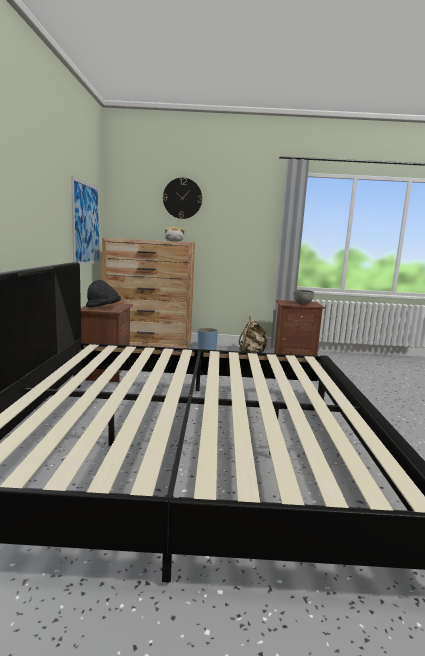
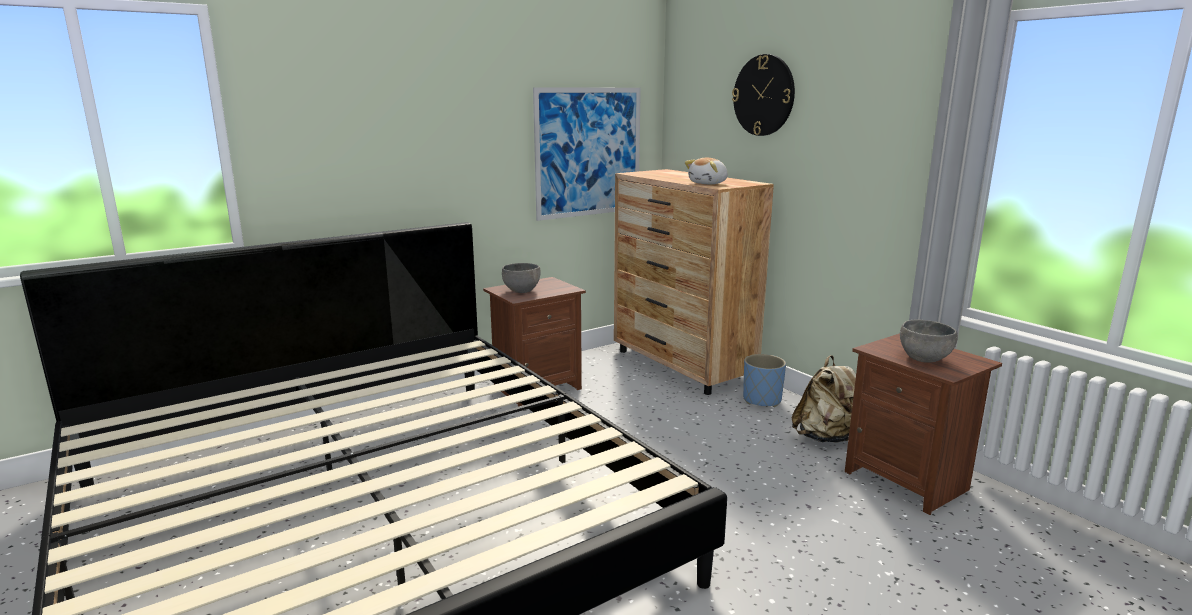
camera: 55 degrees right, 5 degrees up
black hat [86,280,121,307] -> grey bowl [502,263,541,293]

